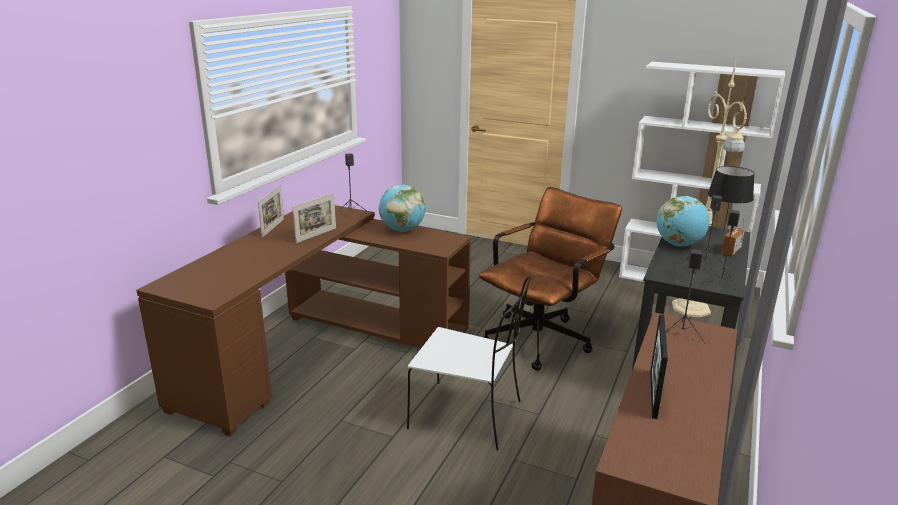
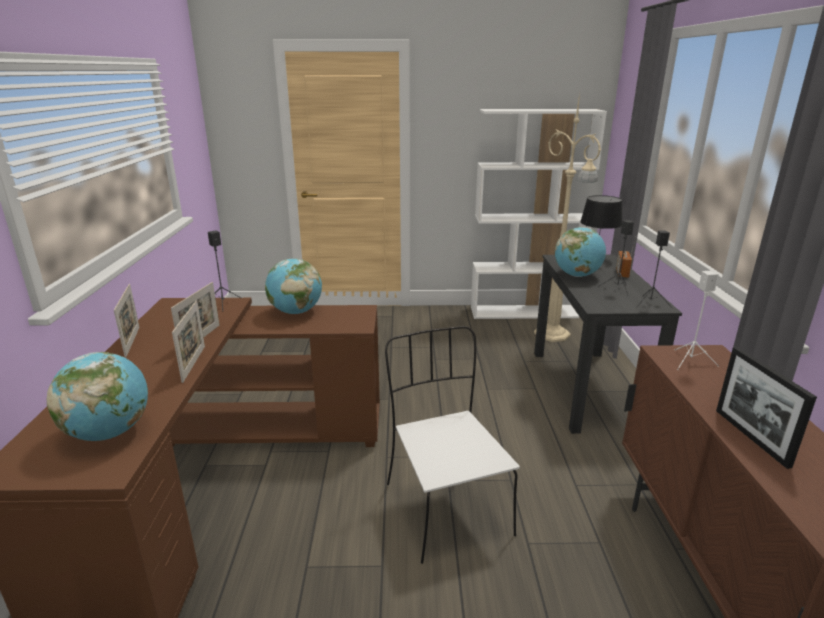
camera: 25 degrees left, 0 degrees up
white chair [407,276,531,450] -> white chair turned 105 degrees counterclockwise [385,326,520,564]
brown office chair [479,187,622,371] -> none
black speaker [666,249,705,343] -> white speaker [675,271,719,370]
none -> globe [47,352,148,441]
none -> picture frame [172,300,205,383]

